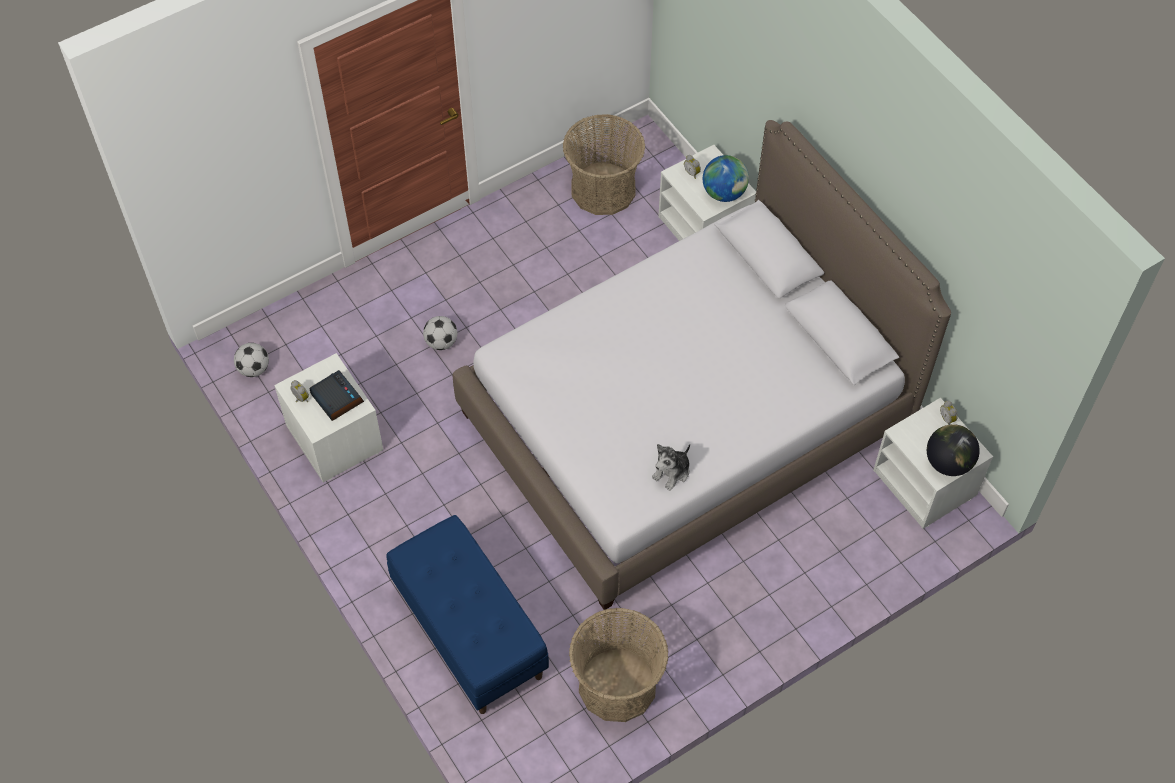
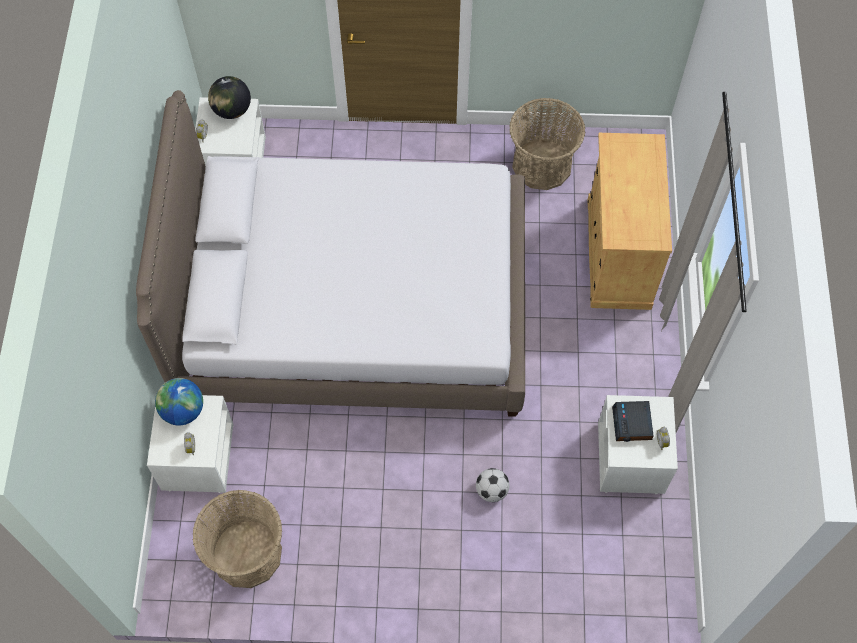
camera: 145 degrees left, 5 degrees up
football [234,343,269,377] -> none
blue bench [386,515,549,714] -> beige cabinet [588,133,672,310]
plush toy [652,444,690,491] -> none

